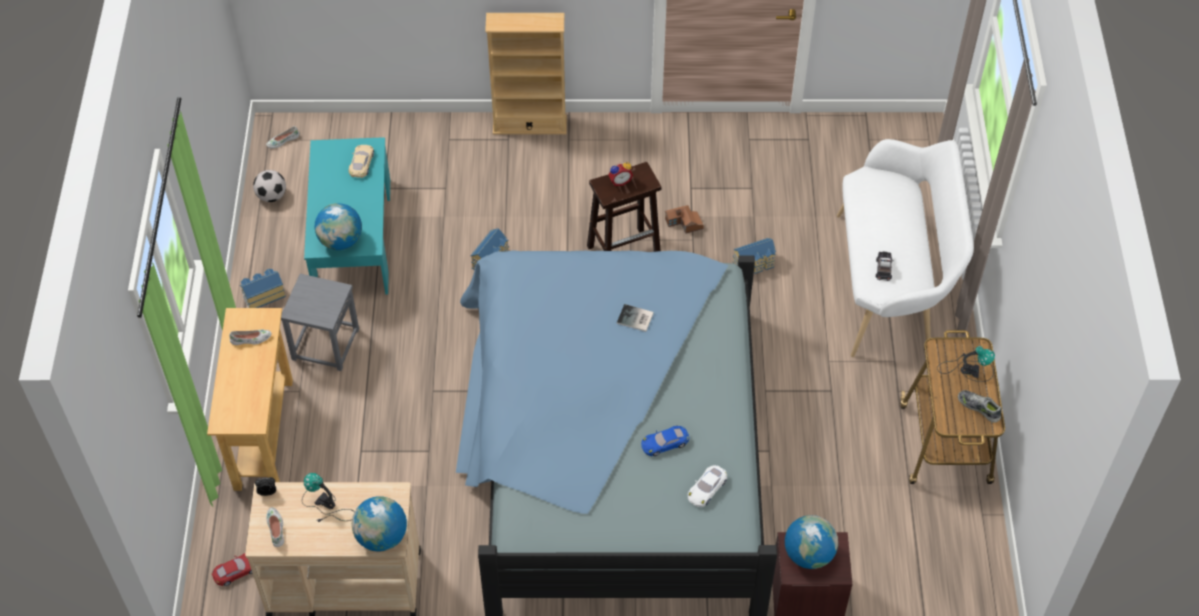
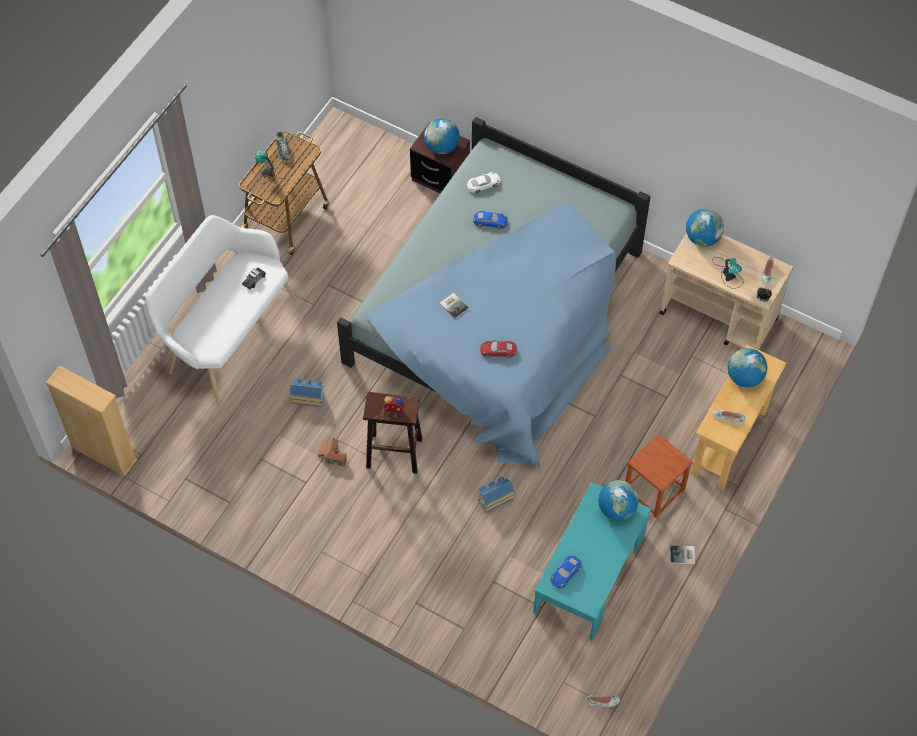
camera: 150 degrees left, 5 degrees up
red toy car [212,553,253,586] -> red toy car moved to [480,339,517,358]
toy house [240,269,286,308] -> book [670,545,695,564]
football [253,170,286,202] -> none
grey stool [281,274,359,371] -> brown stool [625,434,693,518]
beige toy car [349,145,374,178] -> blue toy car [551,555,582,588]
beige bookcase [485,13,567,134] -> beige bookcase moved to [46,365,137,476]
none -> globe [727,348,767,388]

